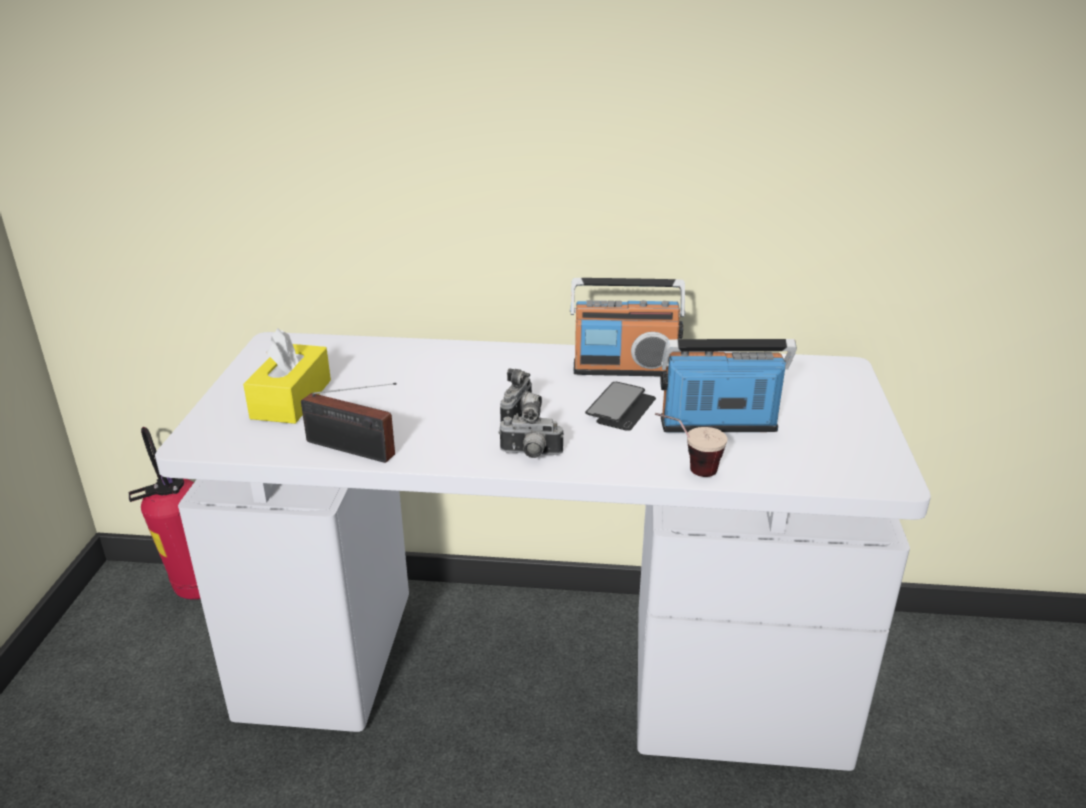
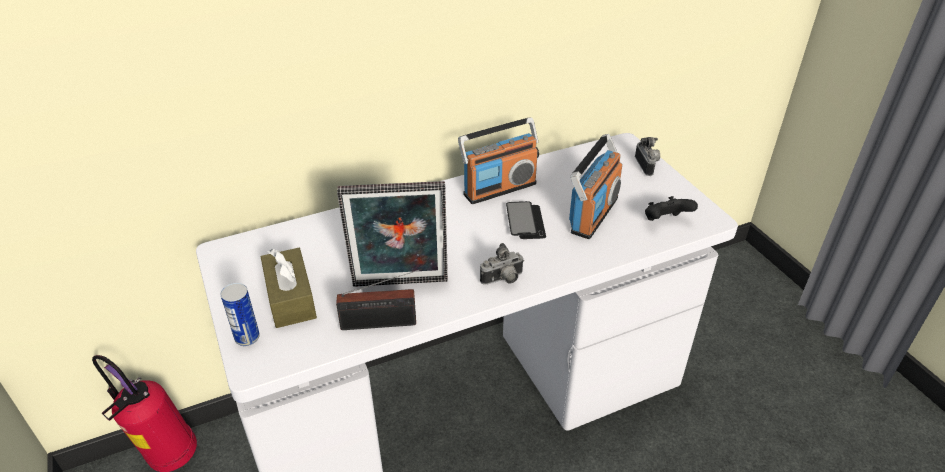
camera: 30 degrees left, 10 degrees up
yellow tissue box [243,328,331,424] -> brown tissue box [261,248,317,328]
camera [500,368,542,422] -> camera moved to [635,137,660,176]
cup [655,413,728,477] -> none
radio [660,339,797,433] -> radio turned 150 degrees clockwise [569,134,622,239]
none -> can [221,283,260,346]
none -> picture frame [337,181,448,287]
none -> black game controller [645,196,698,221]

